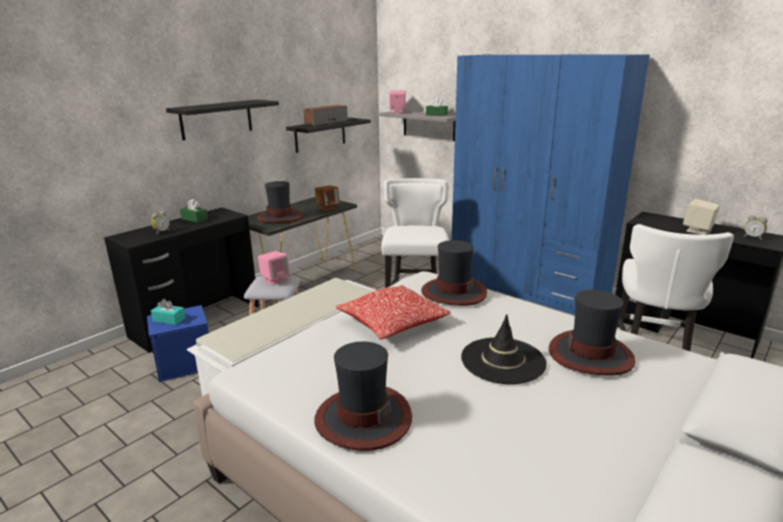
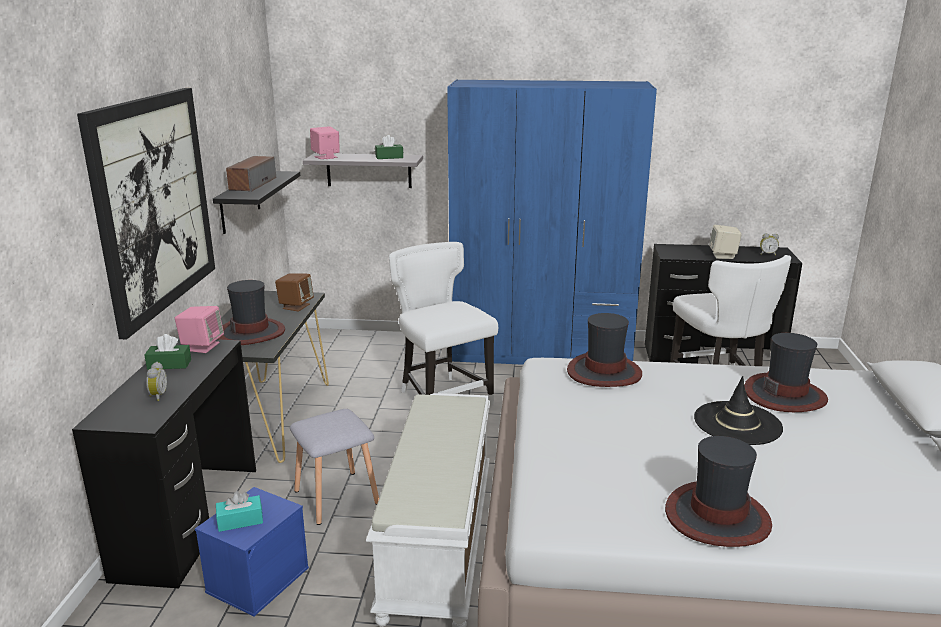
camera: 35 degrees left, 0 degrees up
black shelf [166,100,279,140] -> picture [77,88,215,340]
pink speaker [258,251,290,285] -> pink speaker moved to [175,306,224,353]
pillow [336,285,451,339] -> none

